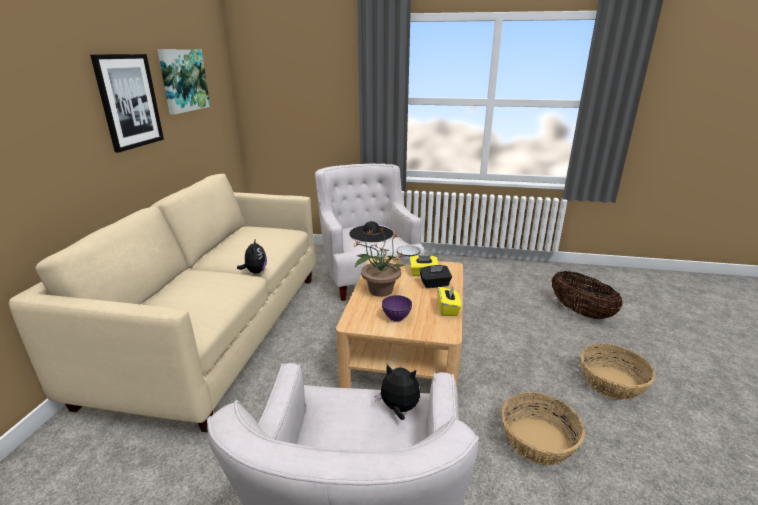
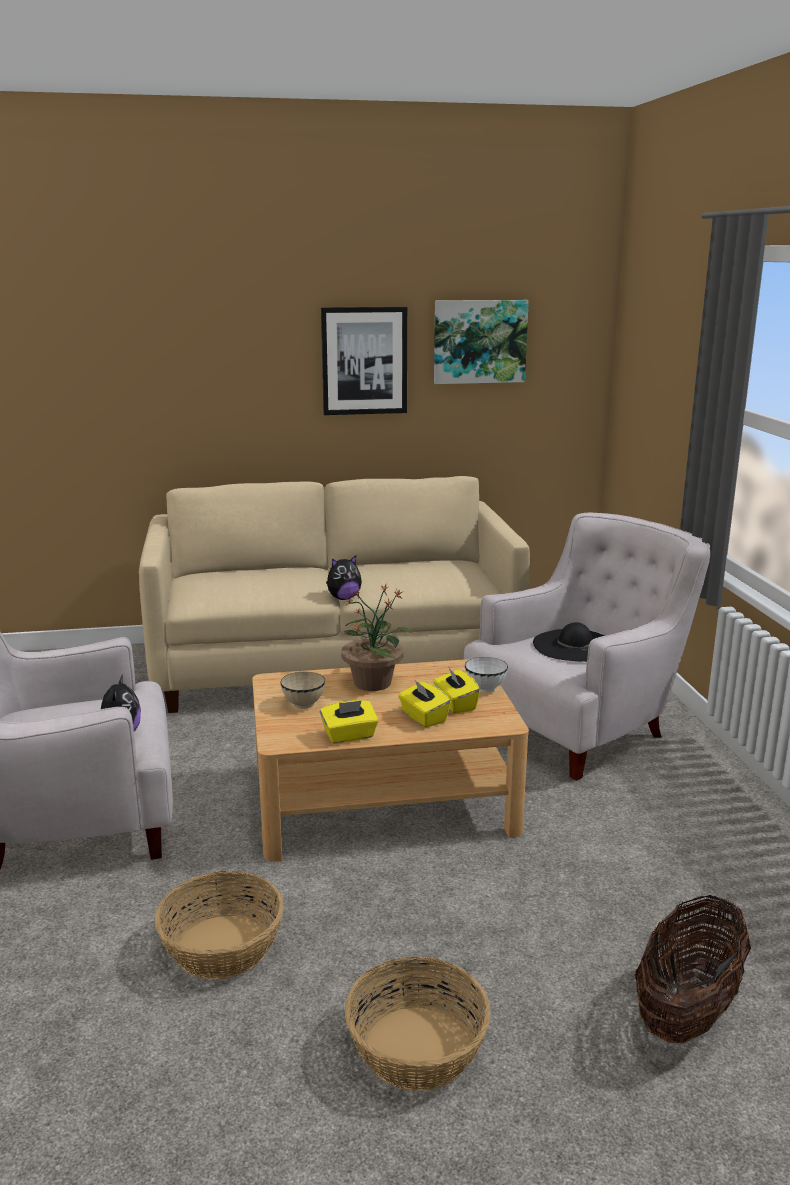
camera: 70 degrees right, 5 degrees down
purple bowl [382,295,412,322] -> beige bowl [280,672,325,709]
black tissue box [420,265,452,288] -> yellow tissue box [398,679,451,728]

